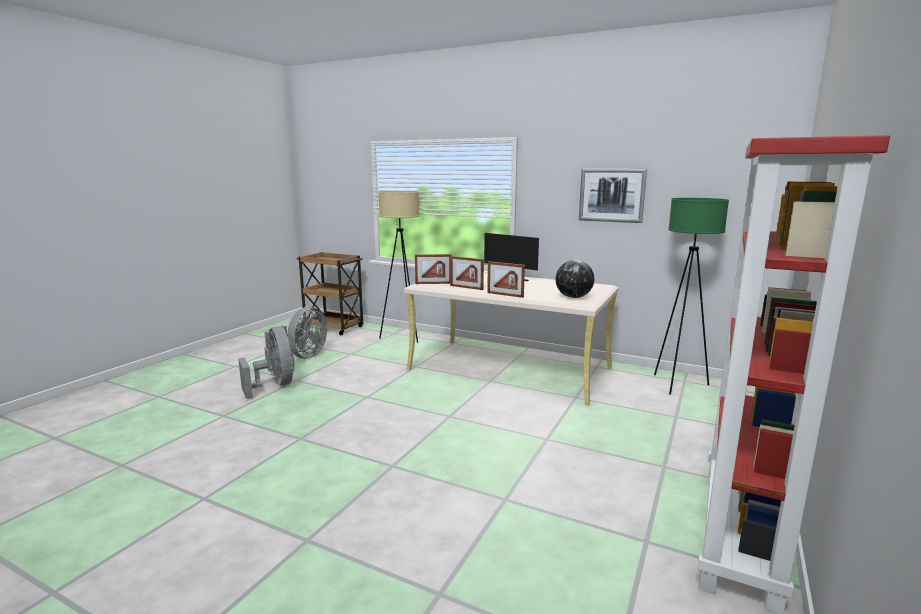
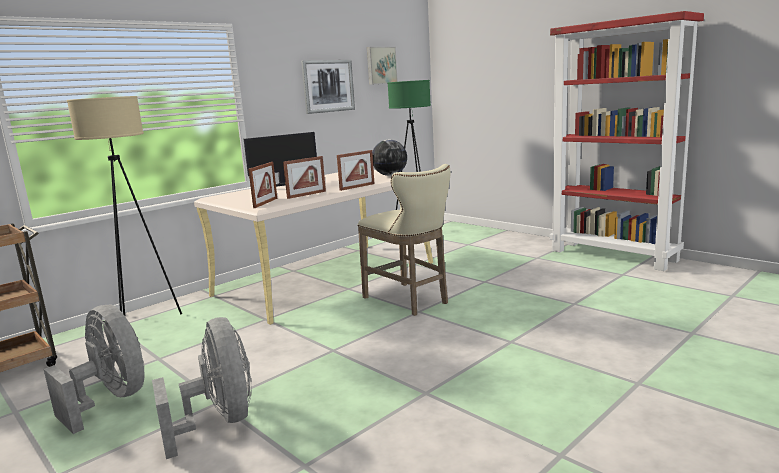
camera: 70 degrees left, 0 degrees up
grey fan [238,327,295,399] -> grey fan turned 75 degrees clockwise [152,317,251,459]
none -> beige stool [358,164,450,316]
none -> picture [367,47,398,85]

